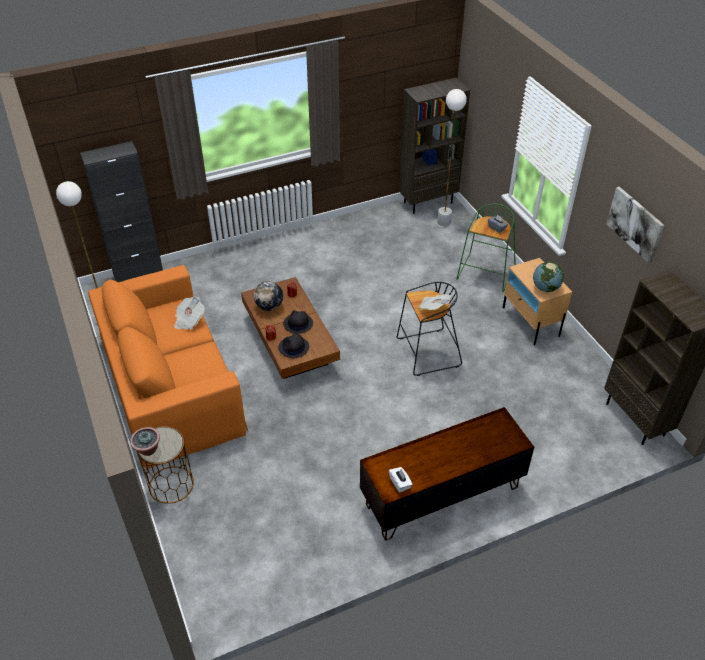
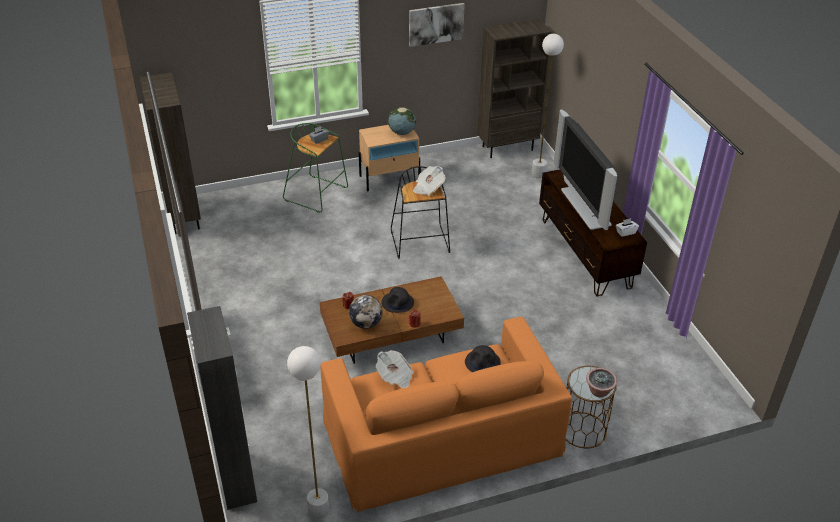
camera: 85 degrees left, 5 degrees down
black hat [278,333,309,358] -> black hat moved to [465,345,501,372]
white floor lamp [437,89,467,226] -> white floor lamp moved to [532,34,564,179]
none -> television [554,110,617,230]

